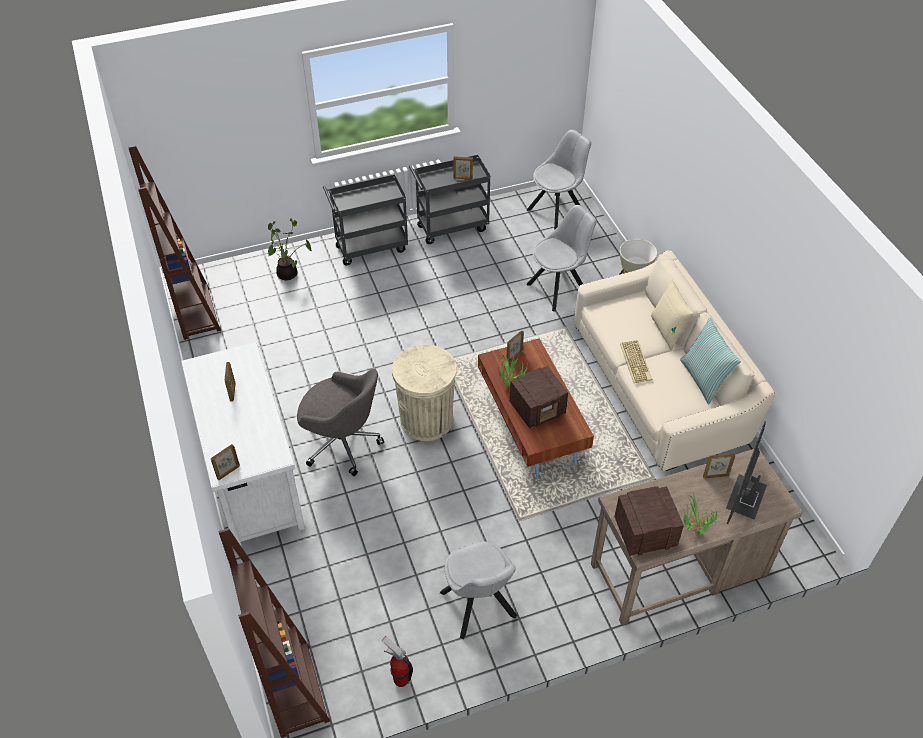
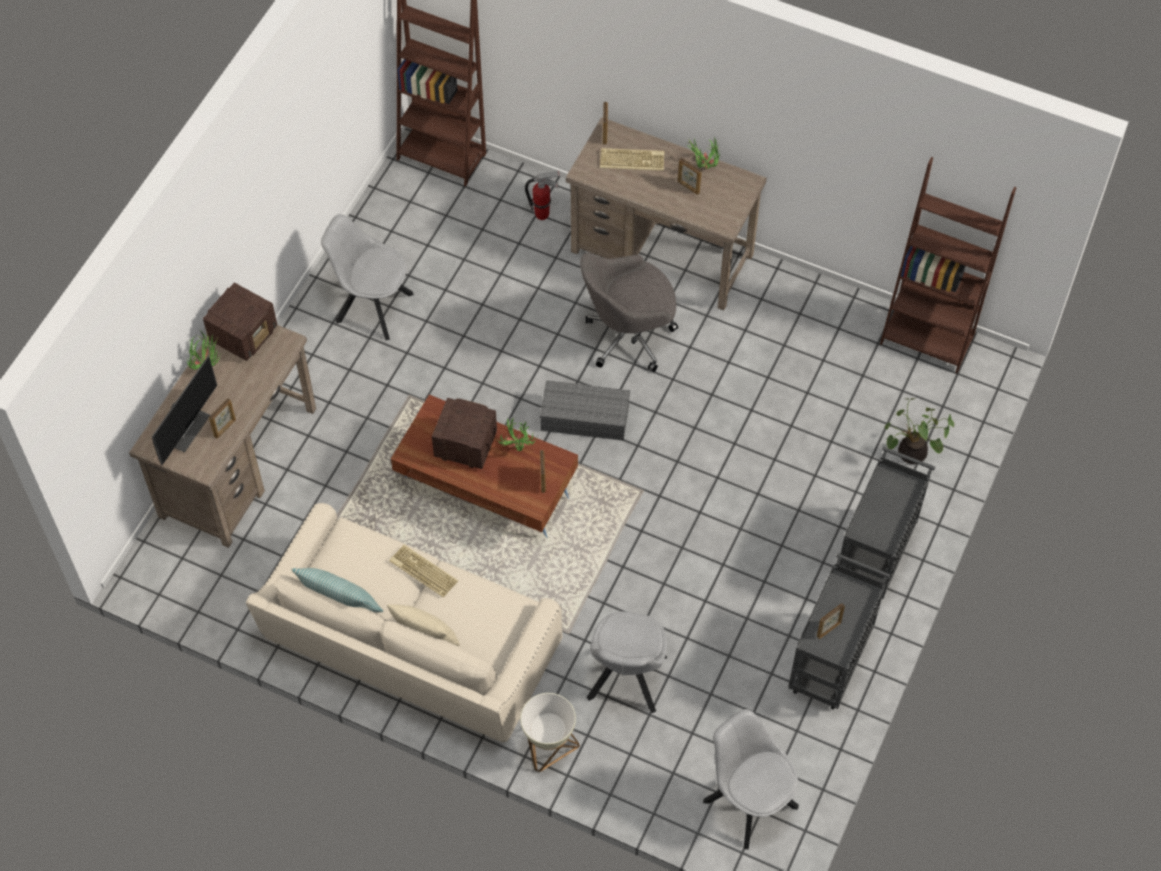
camera: 135 degrees right, 10 degrees up
white desk [181,342,305,547] -> brown desk [566,117,767,310]
fire extinguisher [382,636,413,687] -> fire extinguisher moved to [525,171,560,220]
beige trash can [392,344,457,441] -> grey storage box [540,380,630,441]
radio [510,366,568,428] -> radio turned 90 degrees clockwise [432,398,497,469]
grey chair [527,130,591,230] -> grey chair turned 135 degrees clockwise [703,709,799,850]
monitor [726,422,767,524] -> monitor turned 45 degrees clockwise [152,356,217,465]
none -> keyboard [600,148,664,171]
none -> potted plant [687,137,720,169]

